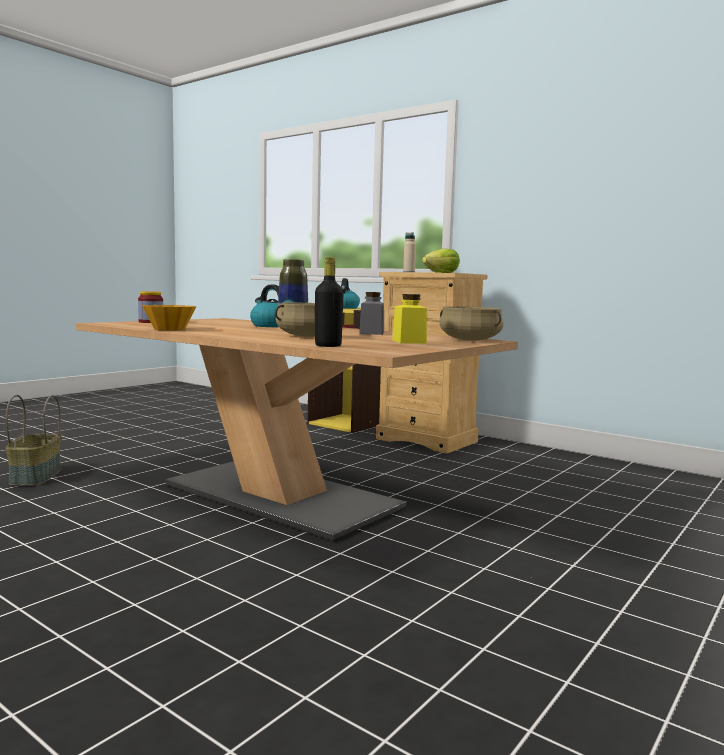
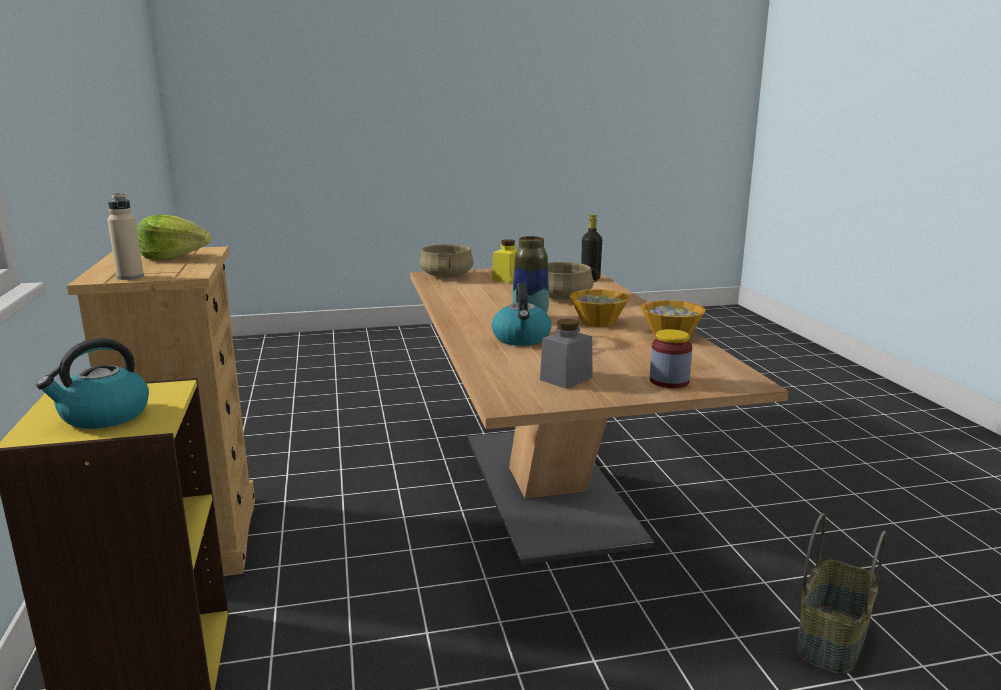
camera: 140 degrees left, 10 degrees up
grey jar [359,292,384,335] -> grey jar moved to [540,319,593,389]
none -> bowl [569,289,630,327]

